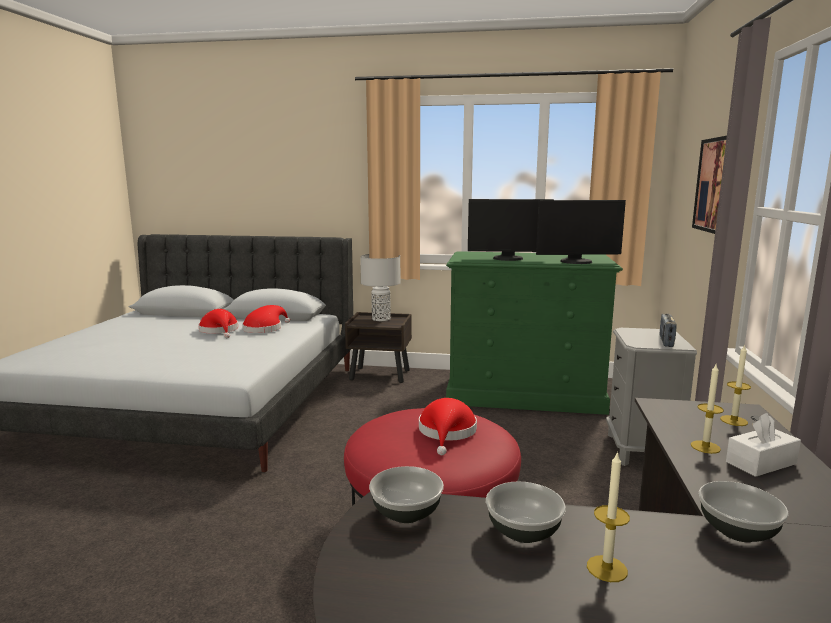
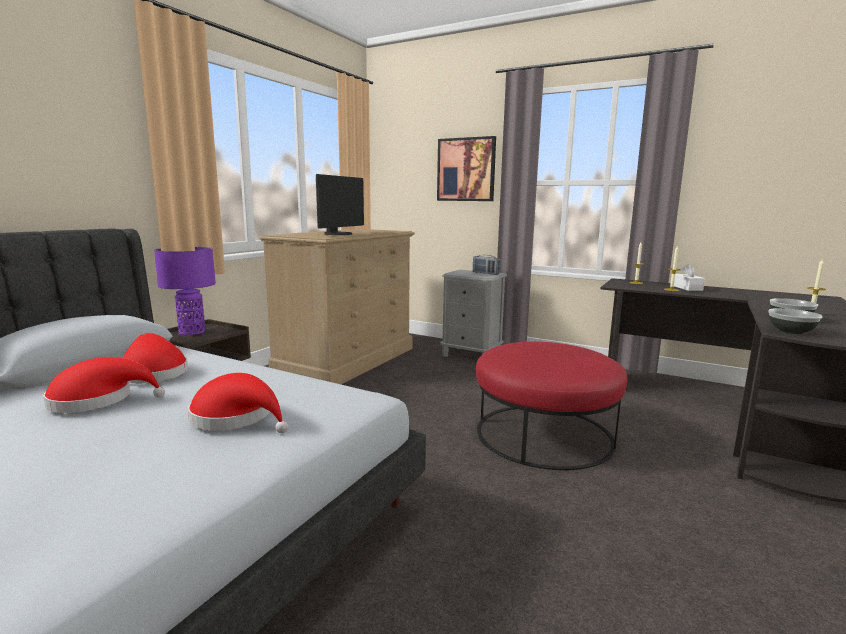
camera: 70 degrees left, 0 degrees up
white table lamp [360,254,401,321] -> purple table lamp [154,247,216,335]
red hat [419,398,477,455] -> red hat moved to [188,373,288,433]
green dresser [446,251,623,415] -> beige dresser [260,229,415,384]
monitor [536,200,626,264] -> none
bowl [699,481,789,542] -> none

